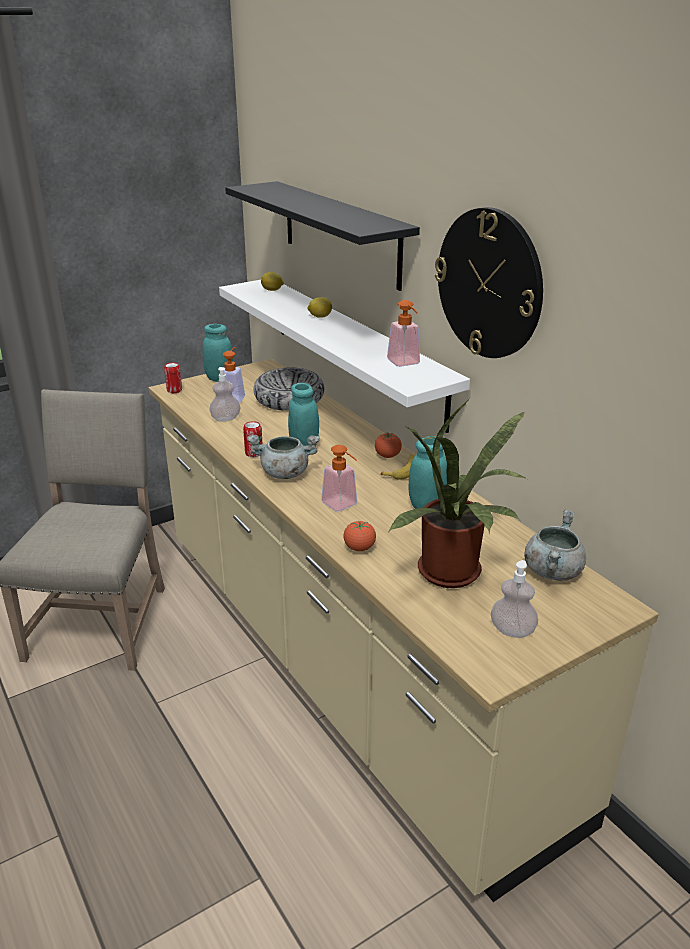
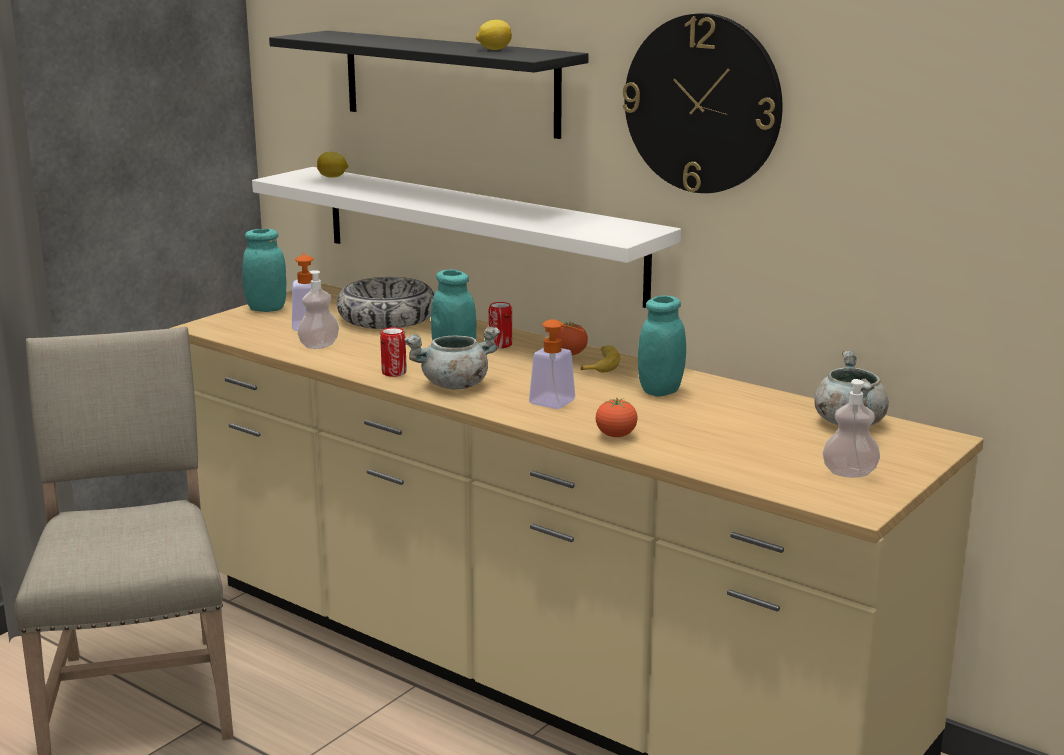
camera: 20 degrees left, 10 degrees down
can [164,362,182,393] -> can moved to [489,302,512,348]
lemon [307,297,332,318] -> lemon moved to [476,20,512,50]
soap dispenser [387,300,420,367] -> none
potted plant [389,399,527,588] -> none

